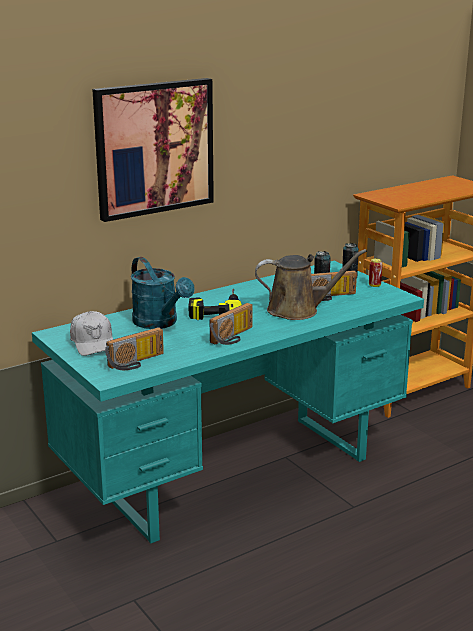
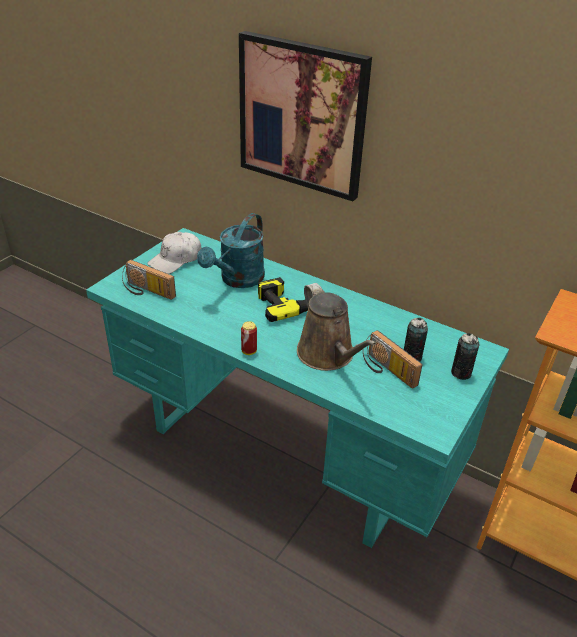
camera: 65 degrees right, 15 degrees up
radio [210,303,253,345] -> none
can [369,259,383,287] -> can moved to [241,321,257,355]

